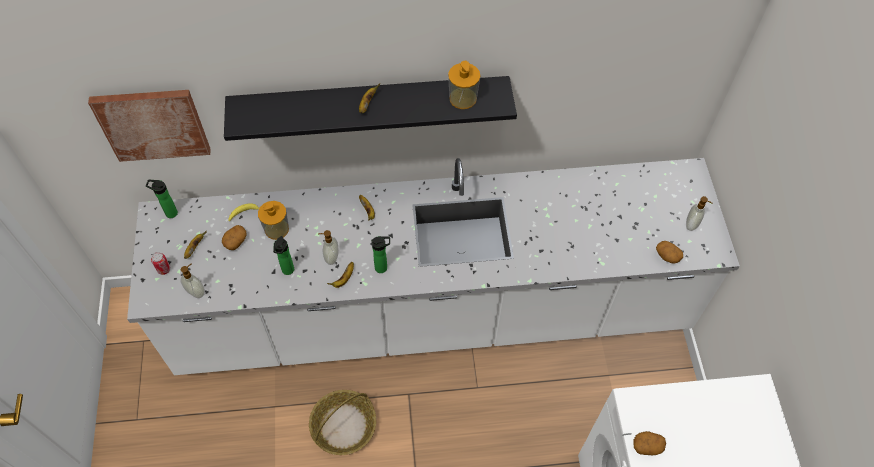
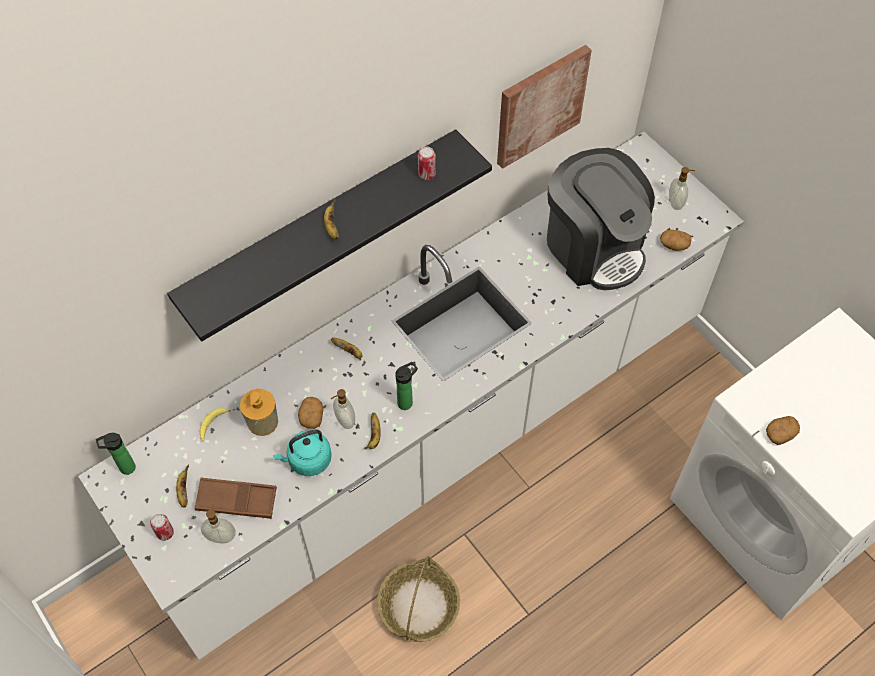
camera: 30 degrees left, 0 degrees up
picture [88,90,211,162] -> picture moved to [497,45,592,169]
potato [222,225,246,250] -> potato moved to [298,397,323,429]
bottle [273,236,294,275] -> turquoise kettle [273,429,332,476]
soap dispenser [448,61,480,109] -> can [418,147,436,180]
none -> brown tray [195,478,277,519]
none -> coffee machine [547,148,655,290]

